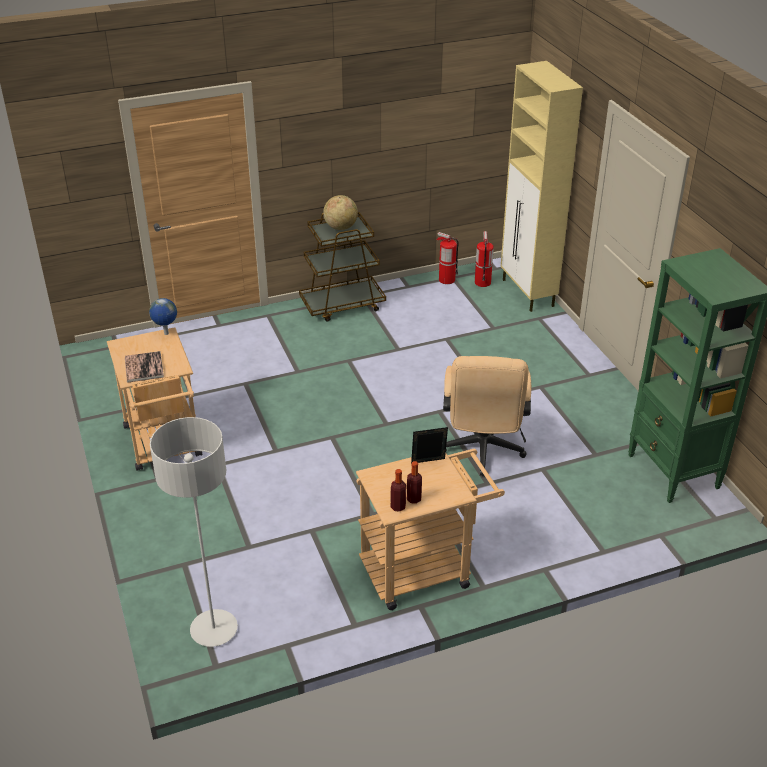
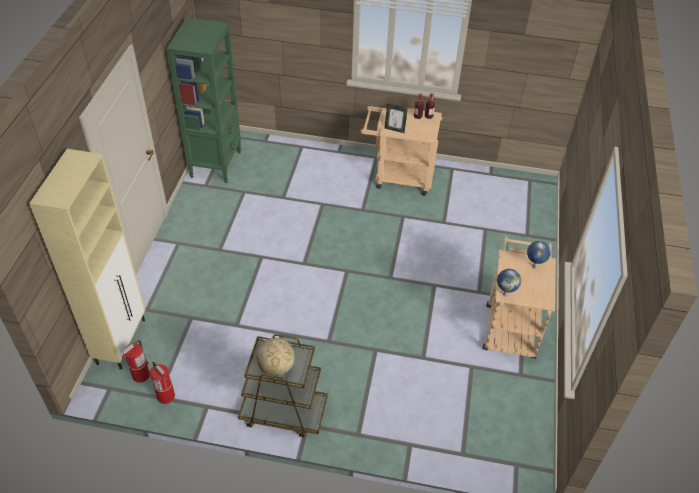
camera: 150 degrees left, 10 degrees up
book [125,351,164,382] -> globe [527,241,551,268]
grey floor lamp [150,417,238,647] -> none
beige office chair [443,356,531,476] -> none

